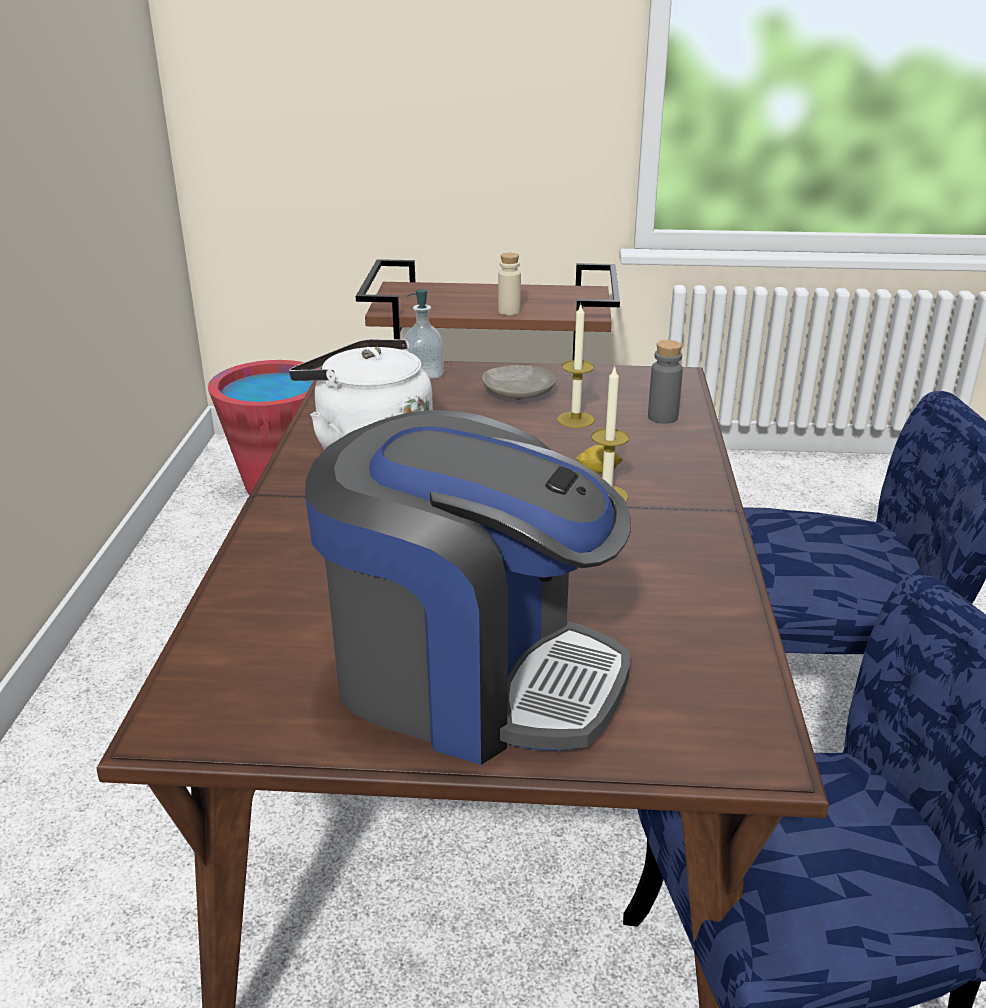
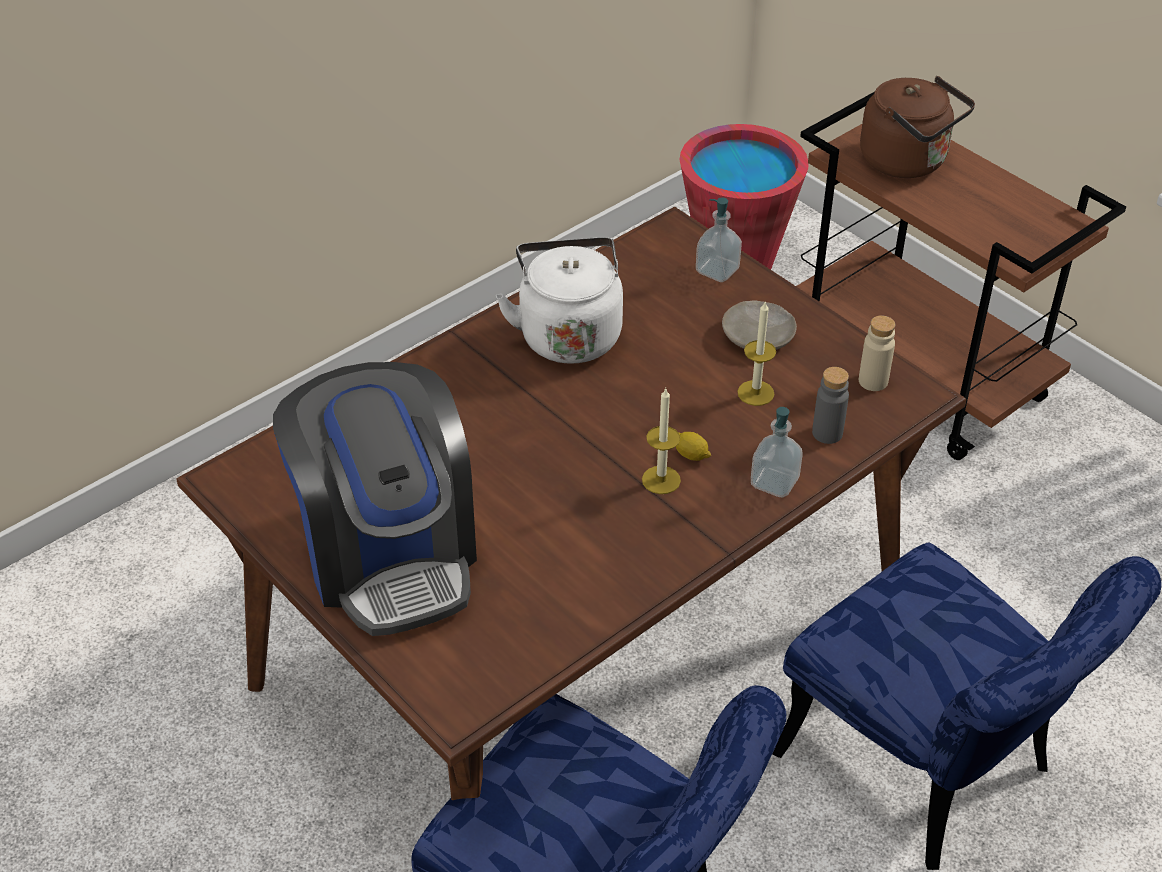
camera: 45 degrees right, 15 degrees up
beige bottle [498,253,521,315] -> beige bottle moved to [859,315,895,391]
none -> soap dispenser [751,407,802,498]
none -> brown kettle [860,76,975,178]

